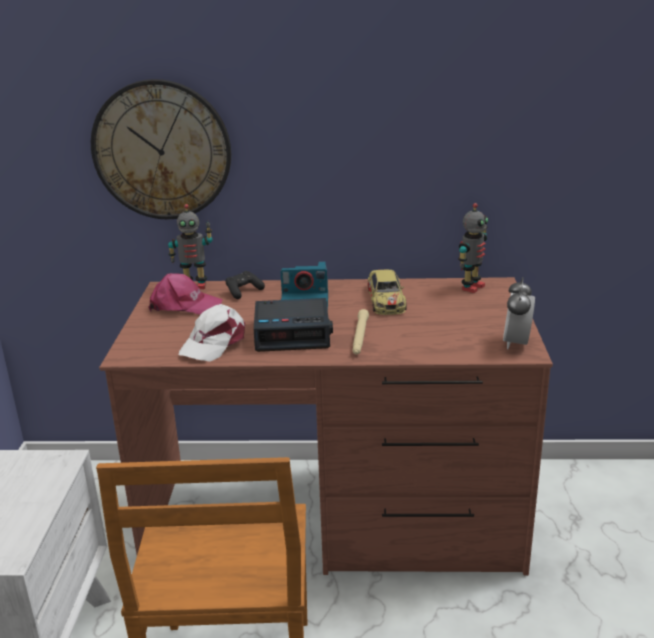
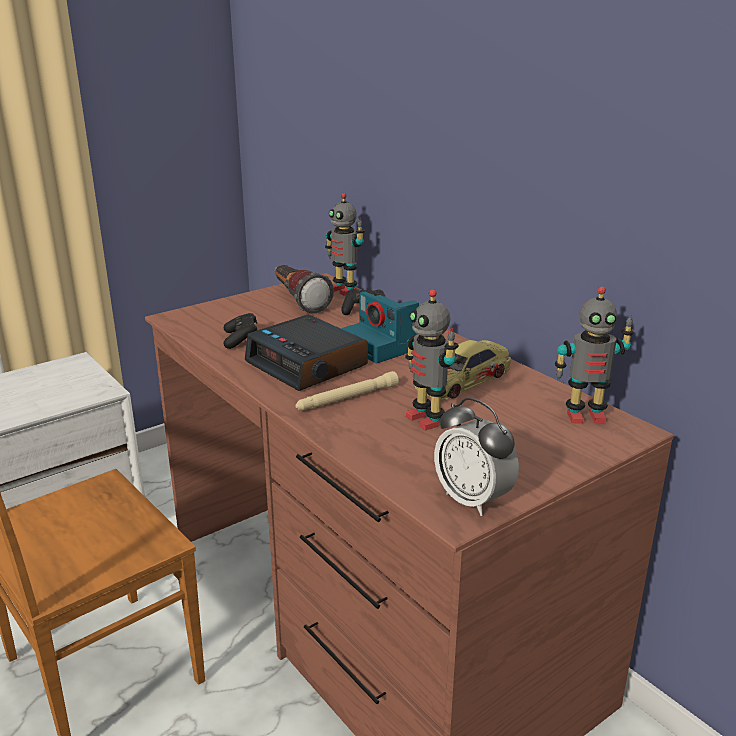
camera: 50 degrees right, 0 degrees up
wall clock [91,79,231,220] -> none
pink cap [149,273,223,315] -> flashlight [275,265,334,313]
white cap [179,304,245,362] -> black game controller [224,313,257,349]
alarm clock [503,277,535,349] -> alarm clock turned 105 degrees counterclockwise [434,398,519,516]
none -> toy robot [405,289,459,431]

